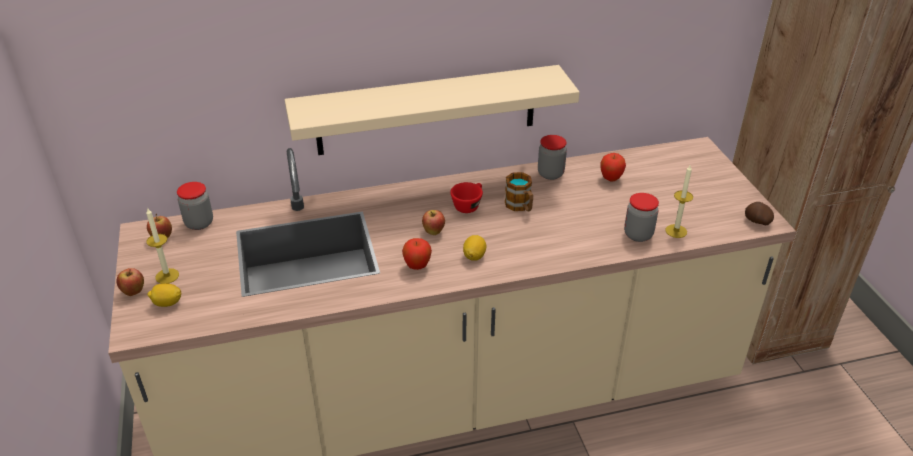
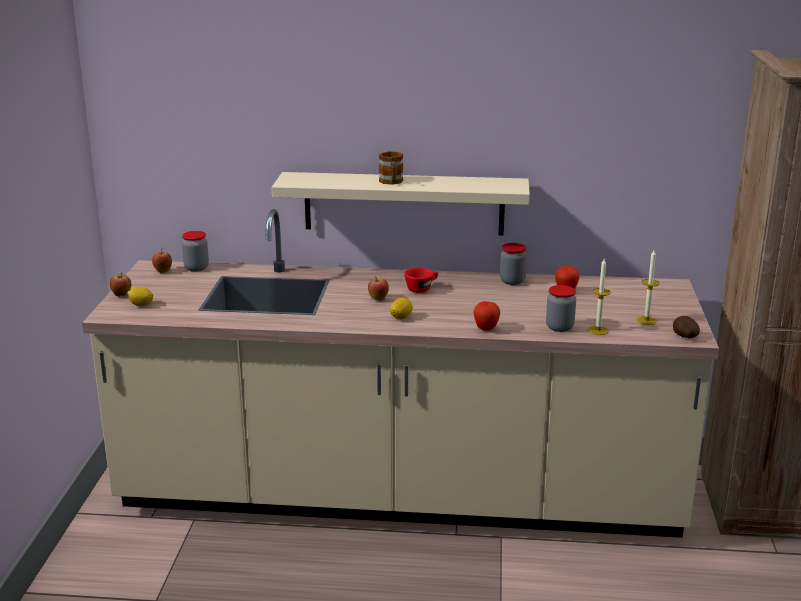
camera: 20 degrees right, 15 degrees down
candle [146,207,179,284] -> candle moved to [636,250,660,325]
apple [402,238,432,270] -> apple moved to [473,301,500,331]
mug [505,172,533,212] -> mug moved to [379,151,403,185]

